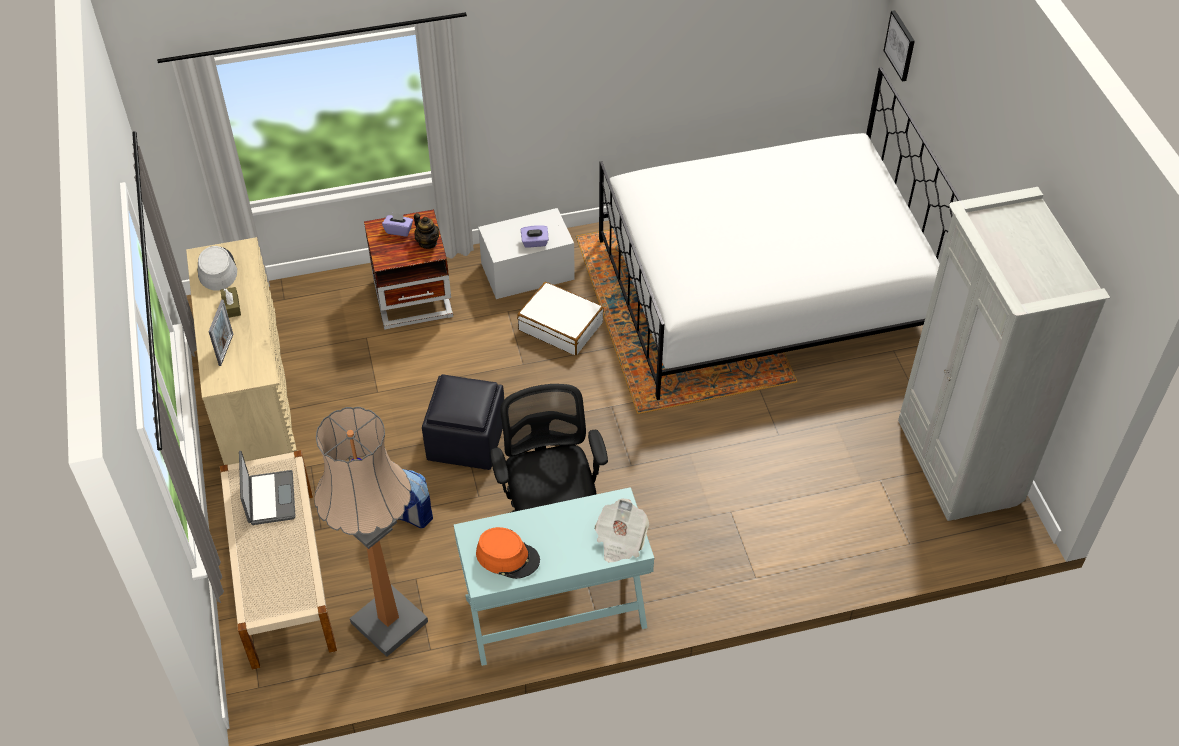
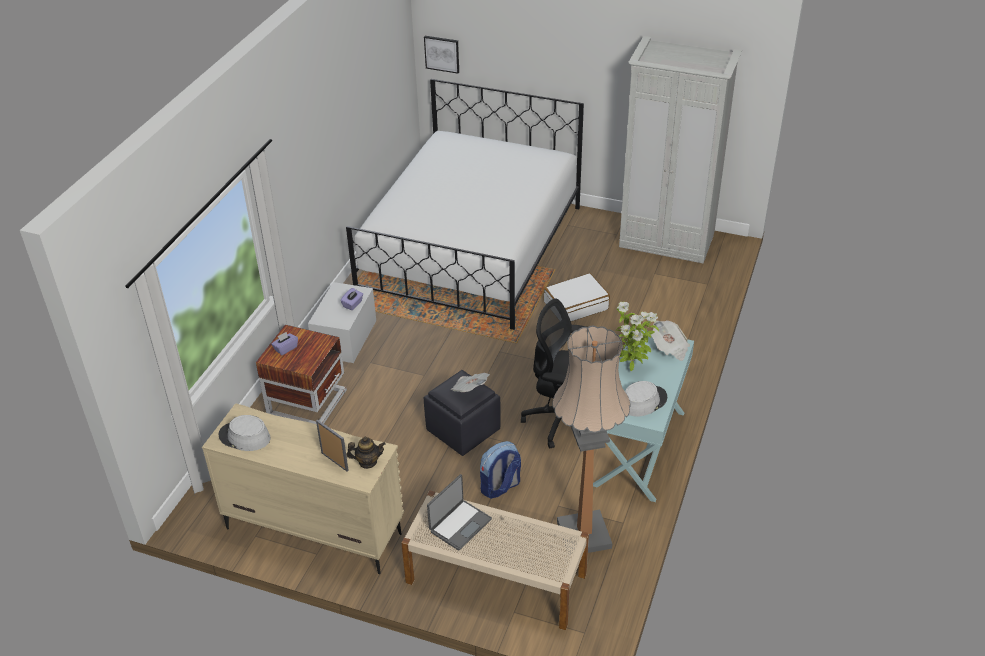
camera: 55 degrees left, 10 degrees down
brown tissue box [220,287,241,318] -> none
laptop [239,451,296,525] -> laptop turned 105 degrees clockwise [427,474,492,550]
teapot [414,213,439,249] -> teapot moved to [346,437,386,469]
orange hat [476,527,540,579] -> grey hat [625,381,667,416]
white suitcase [517,282,604,355] -> white suitcase moved to [544,273,610,322]
none -> newspaper [450,373,490,392]
none -> potted plant [616,302,659,371]

